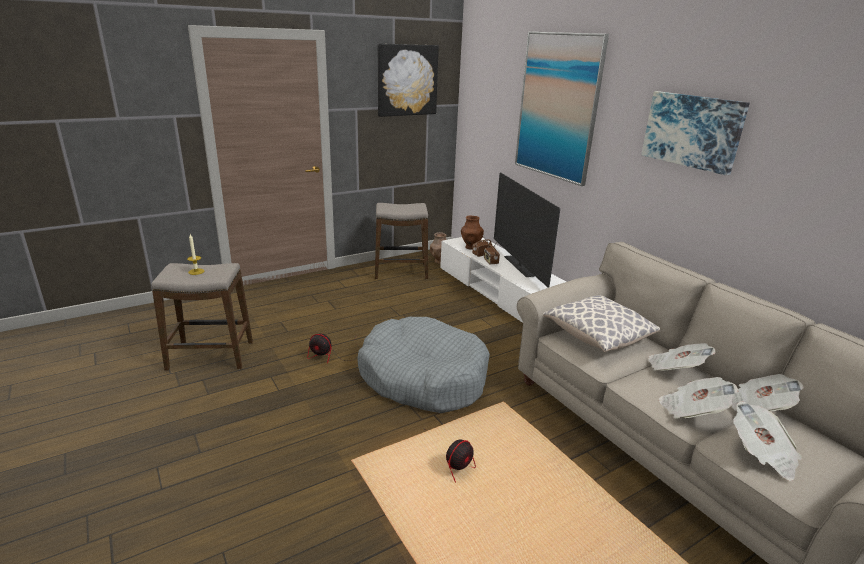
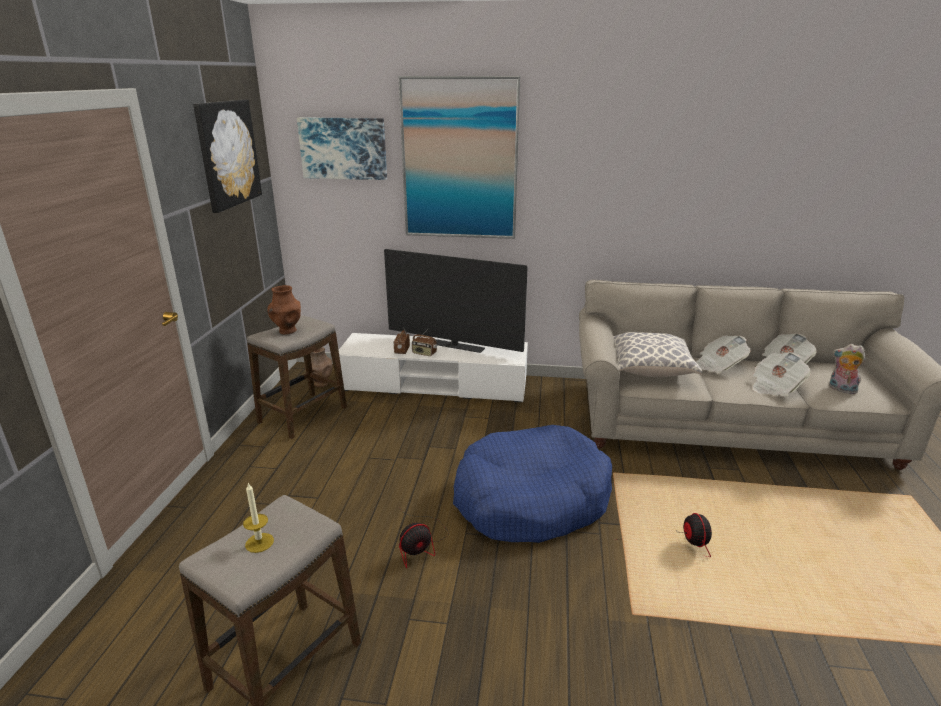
camera: 50 degrees left, 0 degrees up
grey dog bed [357,317,490,413] -> blue dog bed [453,425,612,543]
brown vase [461,216,484,250] -> brown vase moved to [267,285,301,334]
picture [641,91,750,176] -> picture moved to [297,117,387,180]
newspaper [733,401,802,482] -> plush toy [829,344,866,394]

